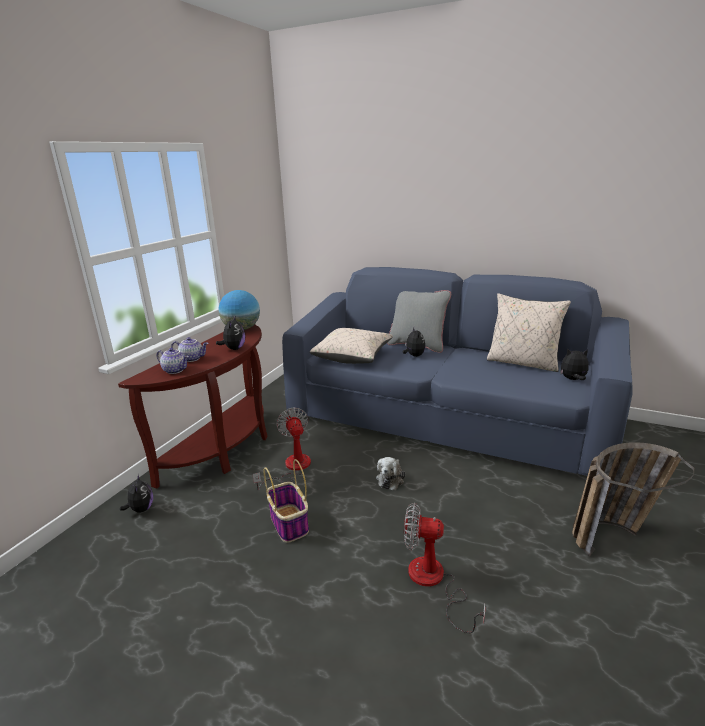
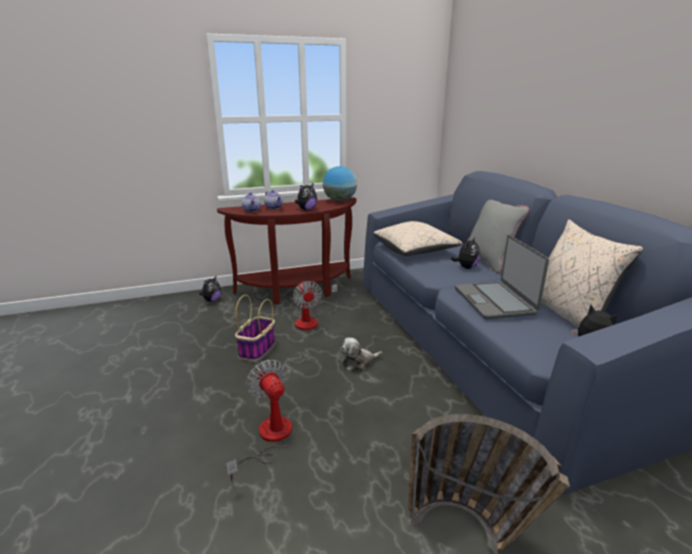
camera: 45 degrees right, 0 degrees up
fan [253,408,311,491] -> fan turned 135 degrees clockwise [293,281,337,330]
none -> laptop [455,235,549,320]

